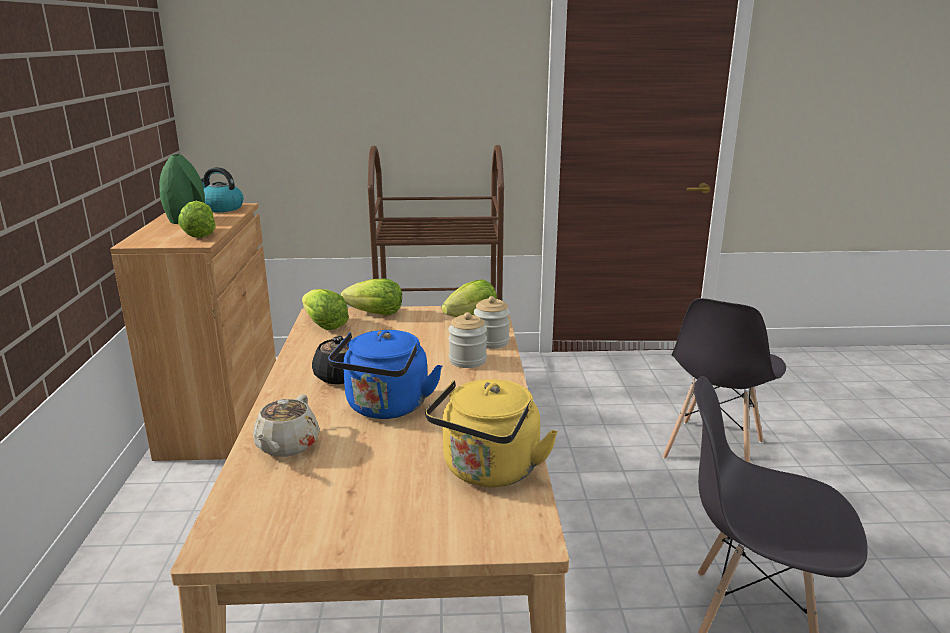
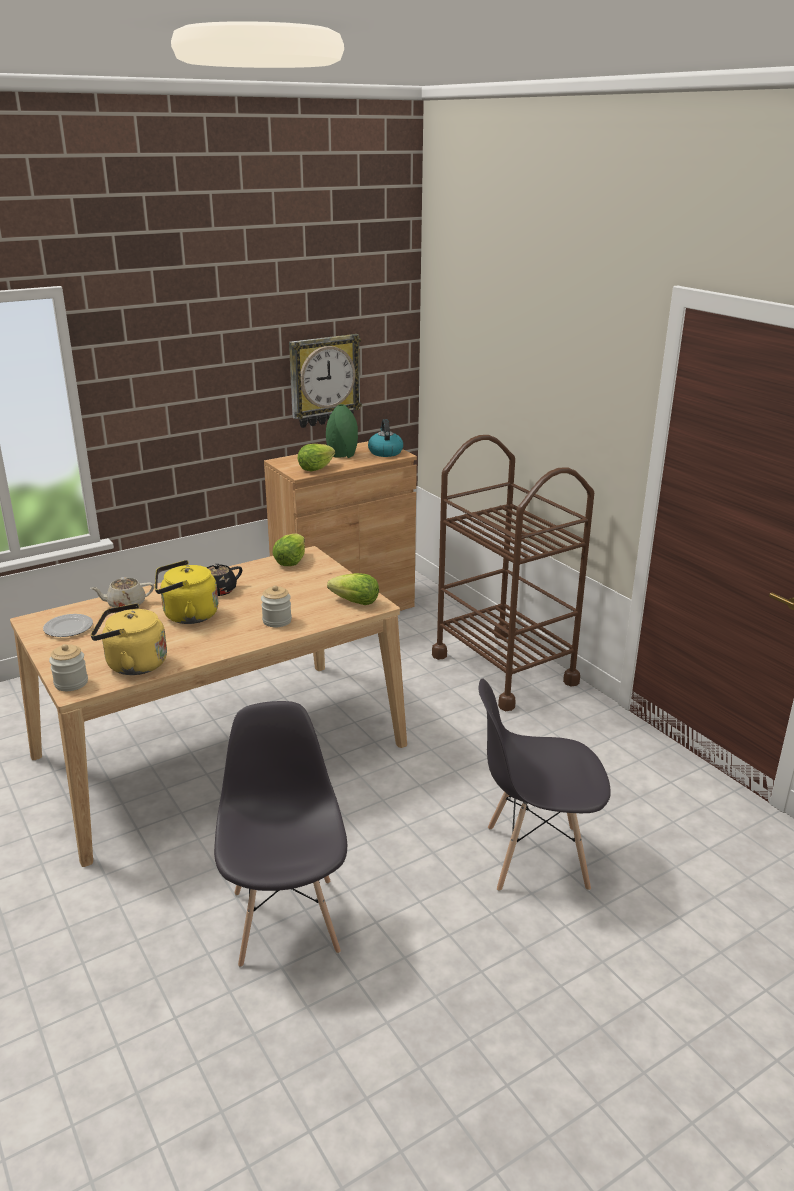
camera: 60 degrees right, 5 degrees up
blue kettle [328,330,442,419] -> yellow kettle [155,560,218,624]
lettuce [341,279,402,315] -> none
jar [474,296,510,349] -> jar moved to [49,644,88,691]
none -> plate [43,614,93,637]
none -> wall clock [289,334,362,428]

